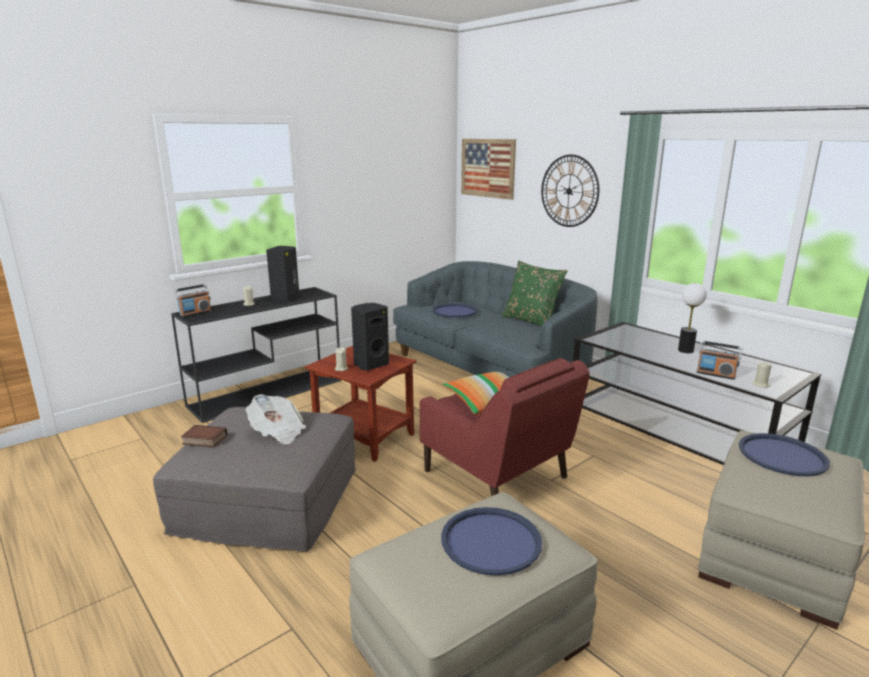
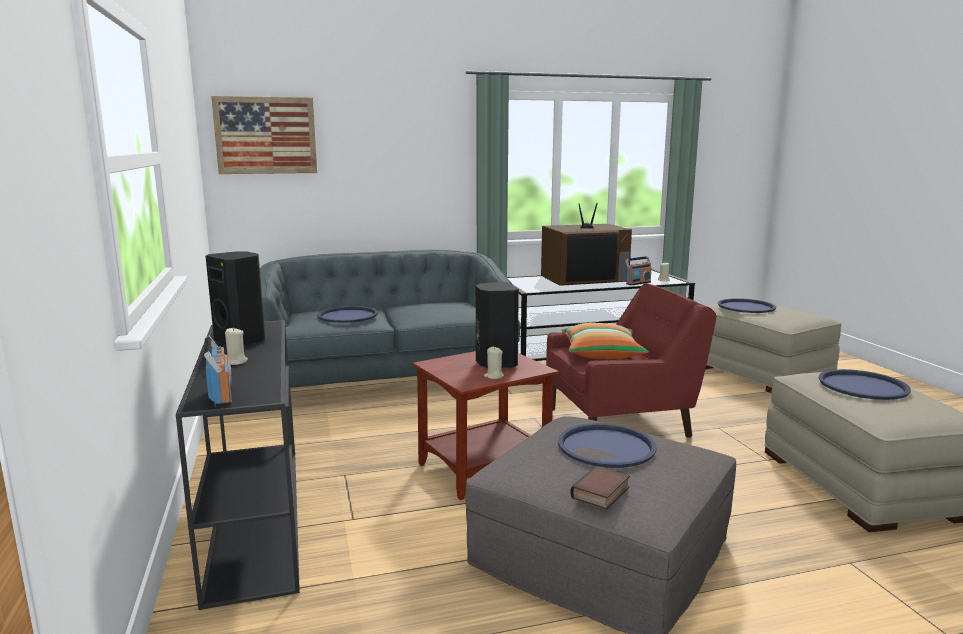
camera: 65 degrees left, 5 degrees down
newspaper [245,394,306,444] -> blue tray [558,423,657,468]
green pillow [502,260,568,327] -> none
wall clock [541,155,599,227] -> none
table lamp [678,283,707,353] -> television [541,203,632,286]

